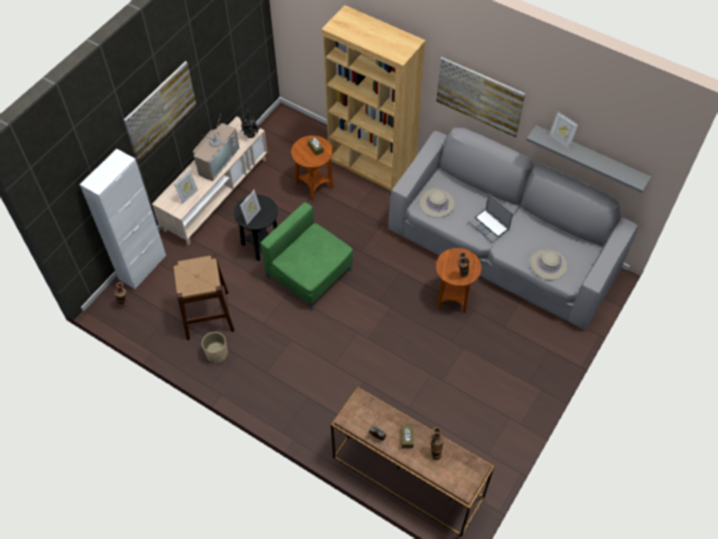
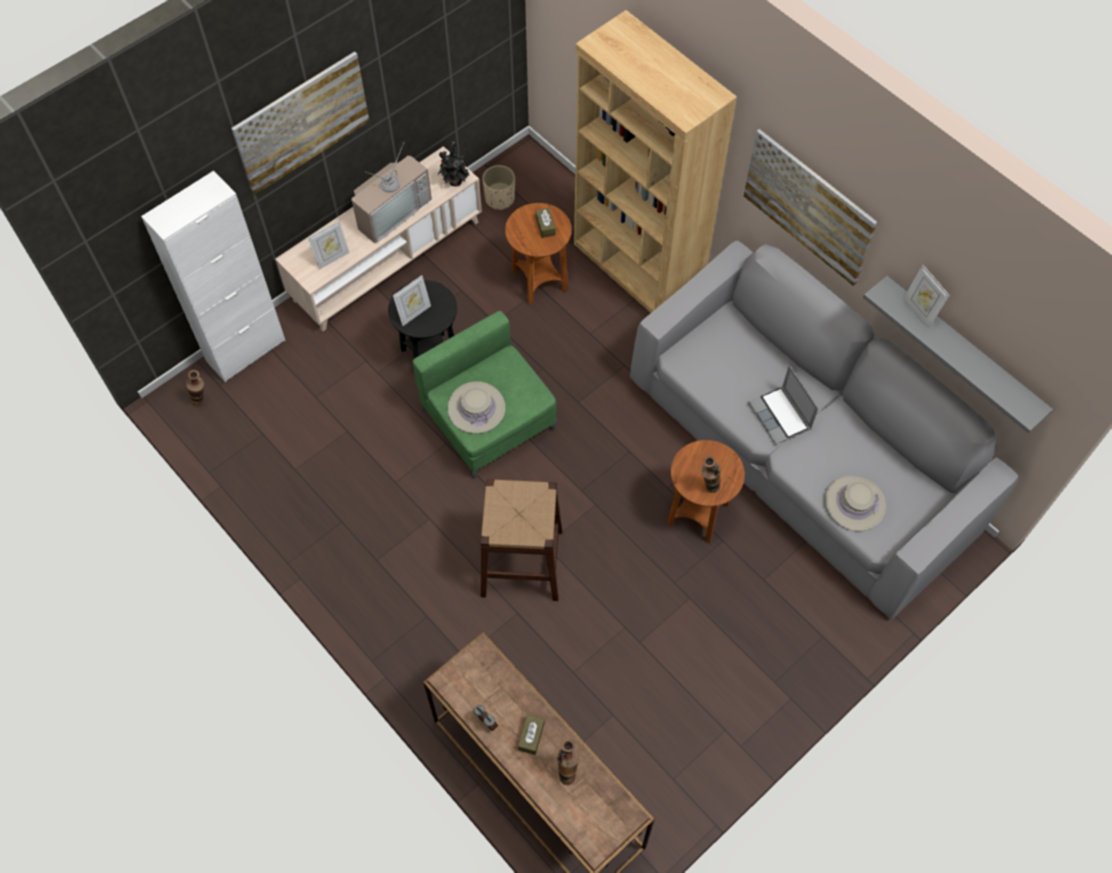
camera: 15 degrees right, 5 degrees up
brown stool [173,255,234,340] -> brown stool moved to [481,479,562,601]
beige planter [202,332,228,363] -> beige planter moved to [482,165,515,210]
beige hat [419,188,455,218] -> beige hat moved to [448,381,506,434]

